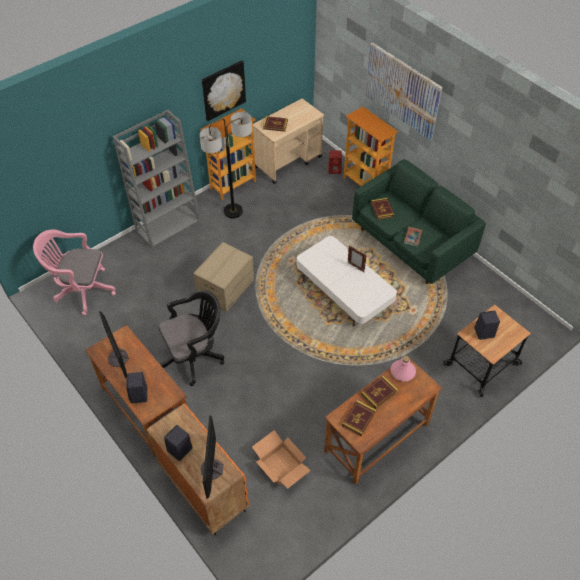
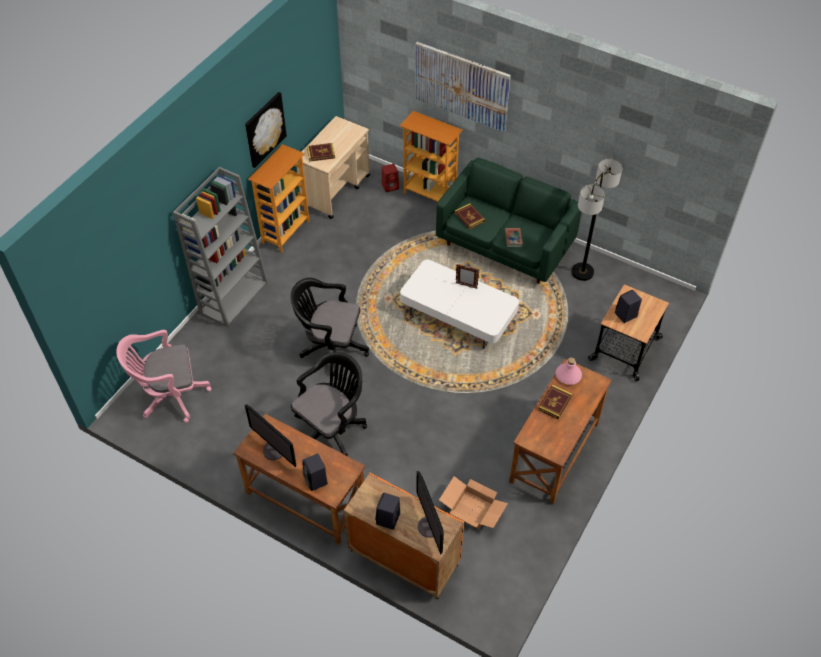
camera: 20 degrees left, 0 degrees up
cardboard box [193,242,254,312] -> black office chair [291,278,369,376]
floor lamp [199,111,252,218] -> floor lamp moved to [572,159,623,281]
book [342,400,376,436] -> none

